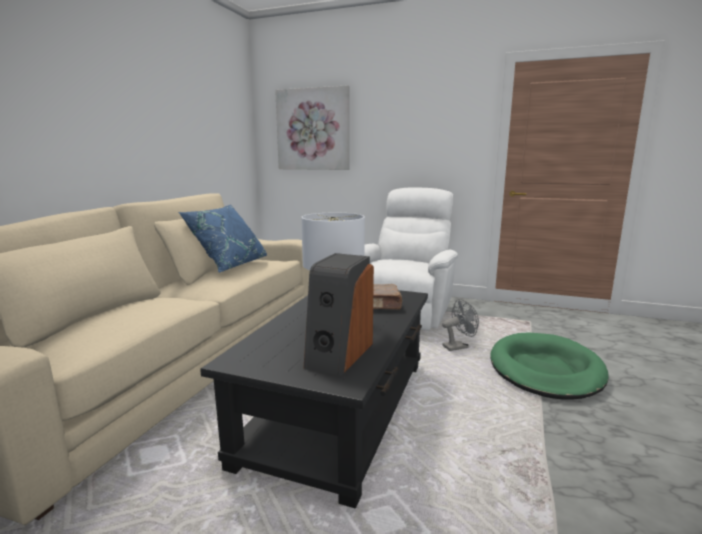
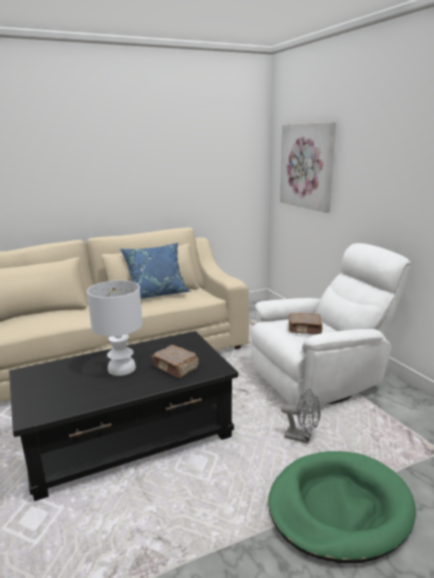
camera: 45 degrees right, 5 degrees up
speaker [304,253,374,376] -> none
none -> brown book [289,313,323,334]

